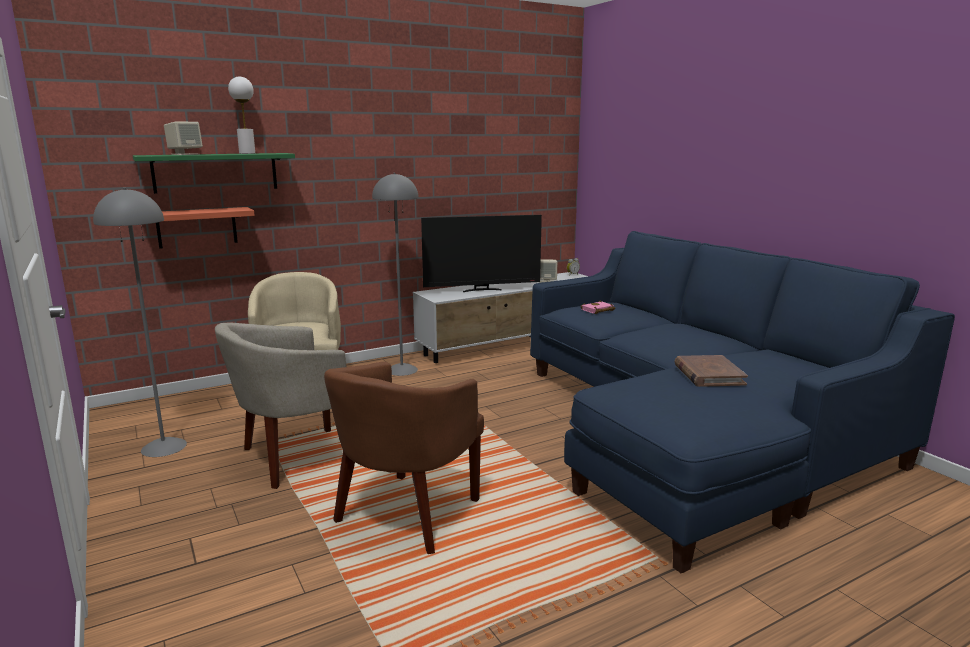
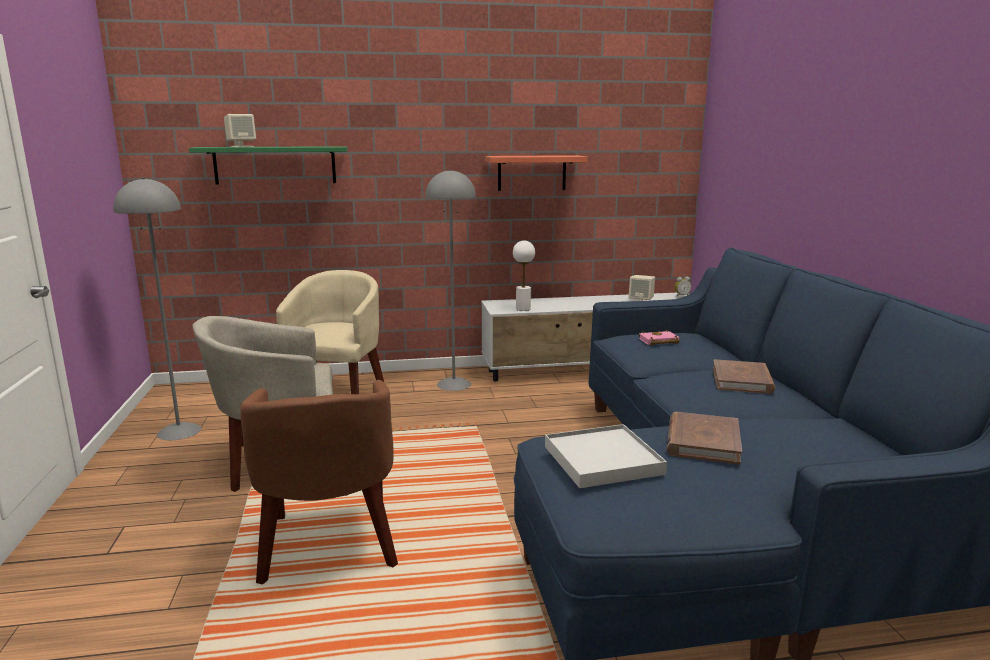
camera: 20 degrees right, 0 degrees up
shelf [156,207,255,249] -> shelf moved to [485,155,588,191]
white table lamp [228,77,255,154] -> white table lamp moved to [513,241,535,311]
brown armchair [324,362,484,554] -> brown armchair turned 60 degrees counterclockwise [241,380,398,584]
television [421,215,542,292] -> none
none -> white tray [545,424,667,488]
none -> brown book [713,359,776,394]

